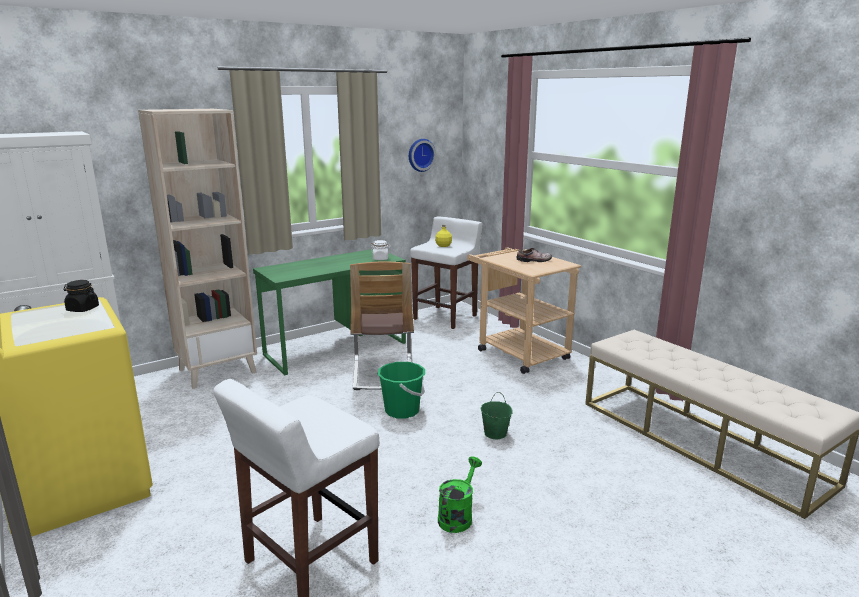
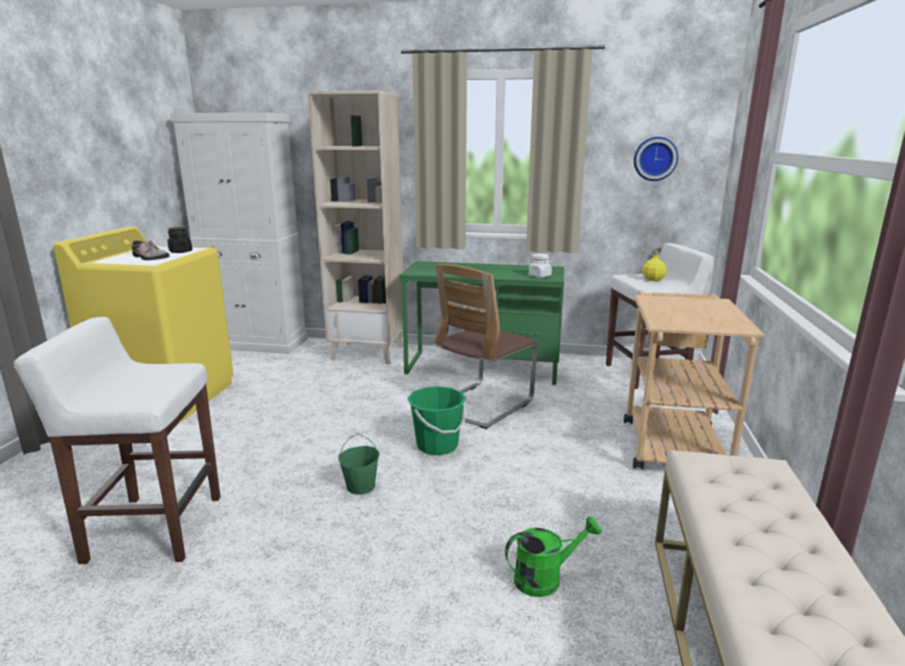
camera: 45 degrees right, 0 degrees up
green watering can [438,456,482,533] -> green watering can moved to [505,516,601,597]
green bucket [480,392,513,439] -> green bucket moved to [338,434,379,495]
shoe [517,248,552,262] -> shoe moved to [132,240,170,260]

